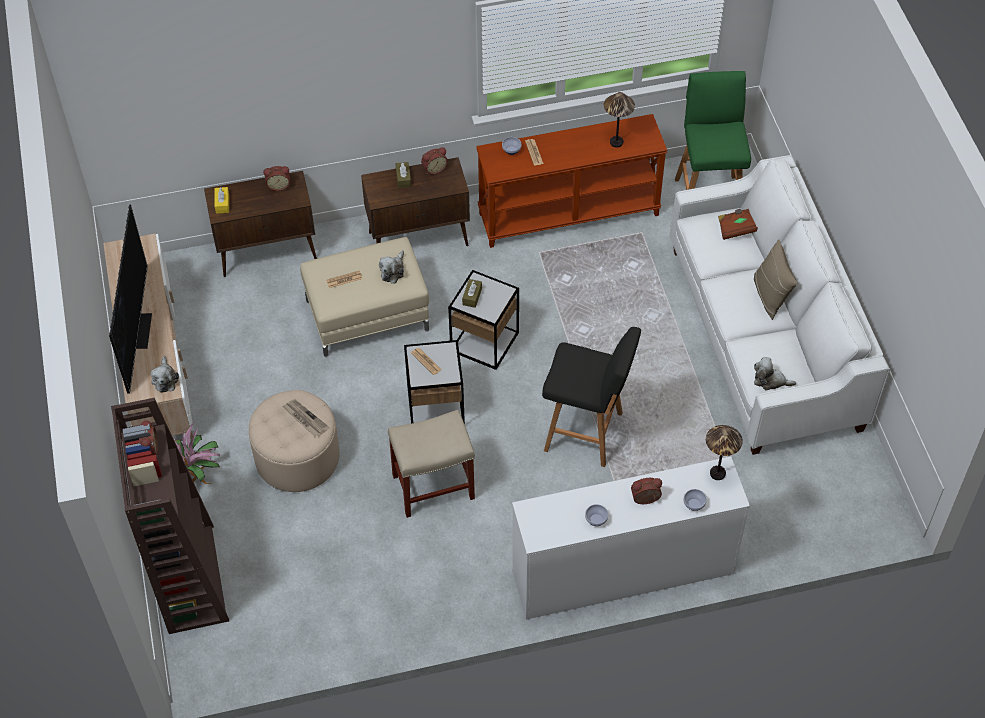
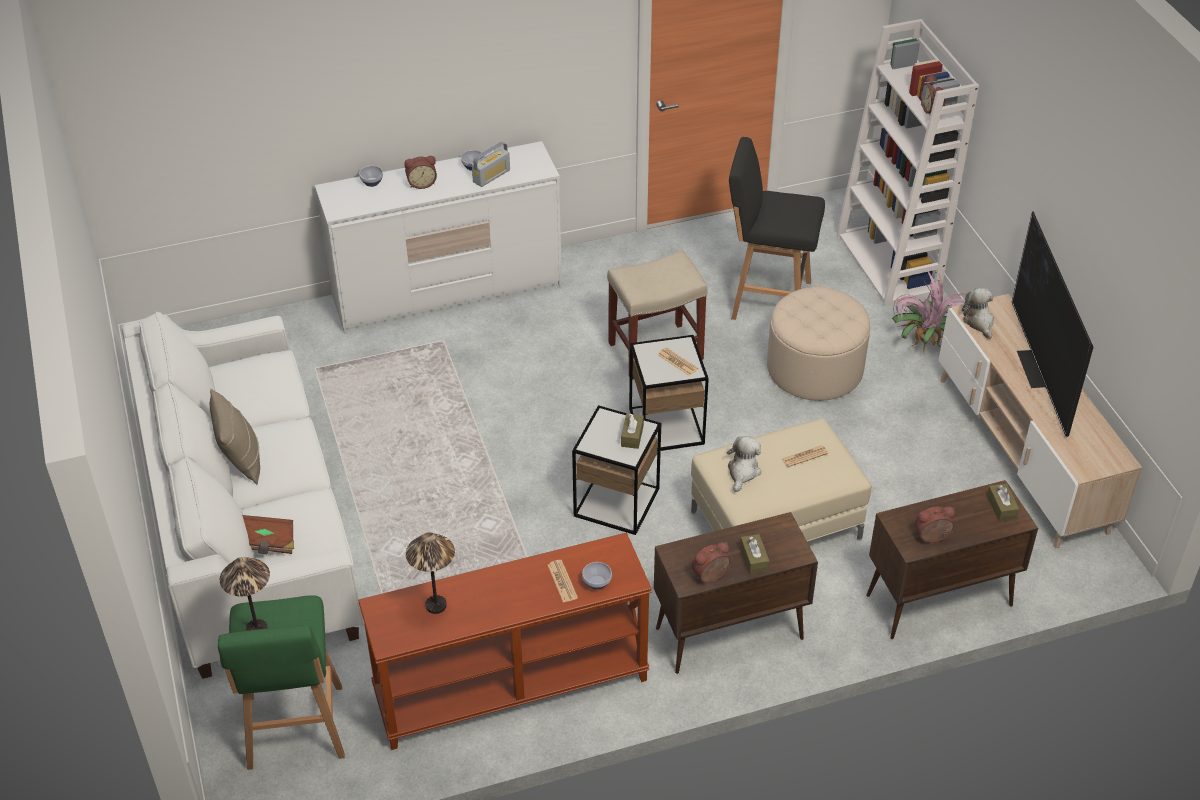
camera: 175 degrees right, 10 degrees down
brown bookcase [111,398,229,634] -> white bookcase [836,19,979,307]
yellow tissue box [214,187,229,214] -> brown tissue box [987,483,1019,522]
newspaper [282,399,329,437] -> none
black stool [542,327,641,467] -> black stool moved to [729,137,825,320]
table lamp [706,425,743,480] -> table lamp moved to [220,557,270,631]
plush toy [754,357,796,391] -> none
none -> radio [472,142,510,187]

